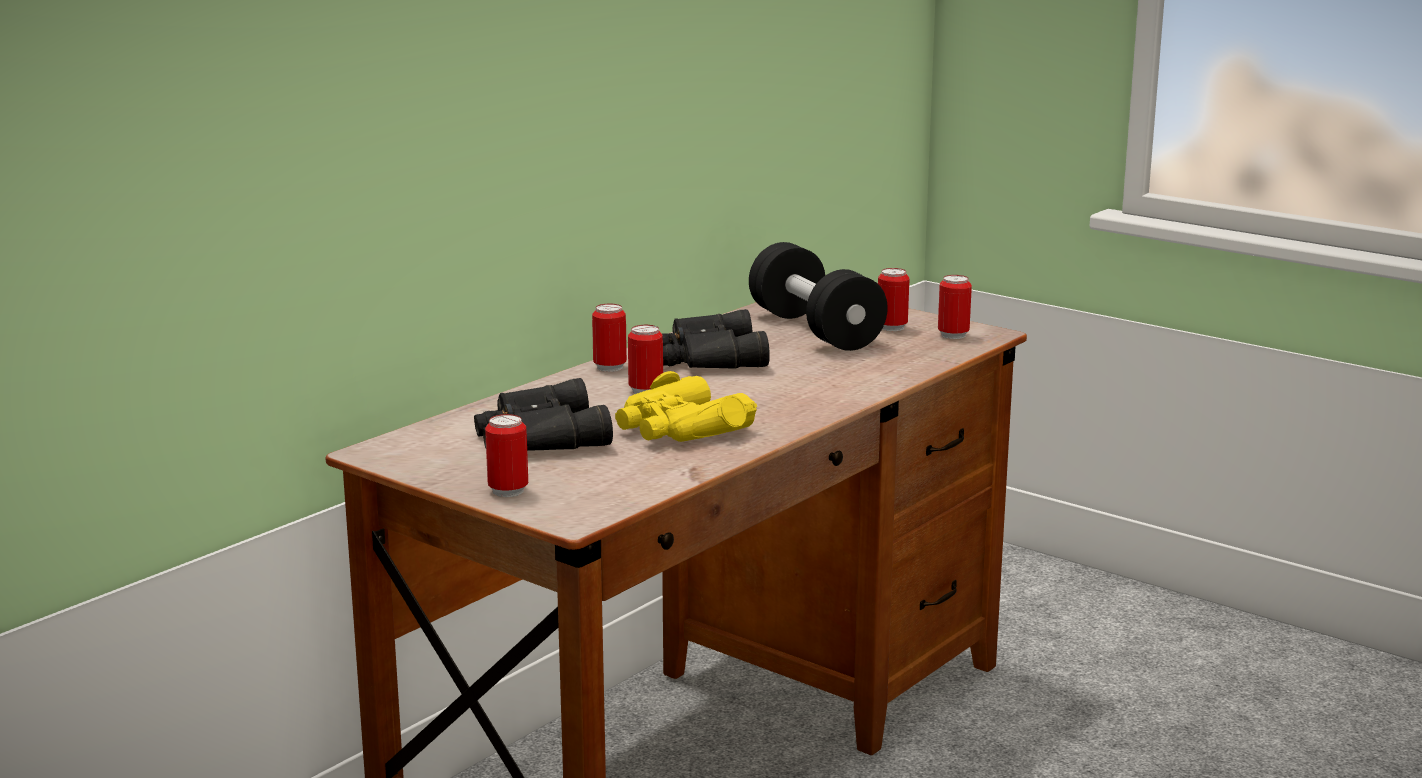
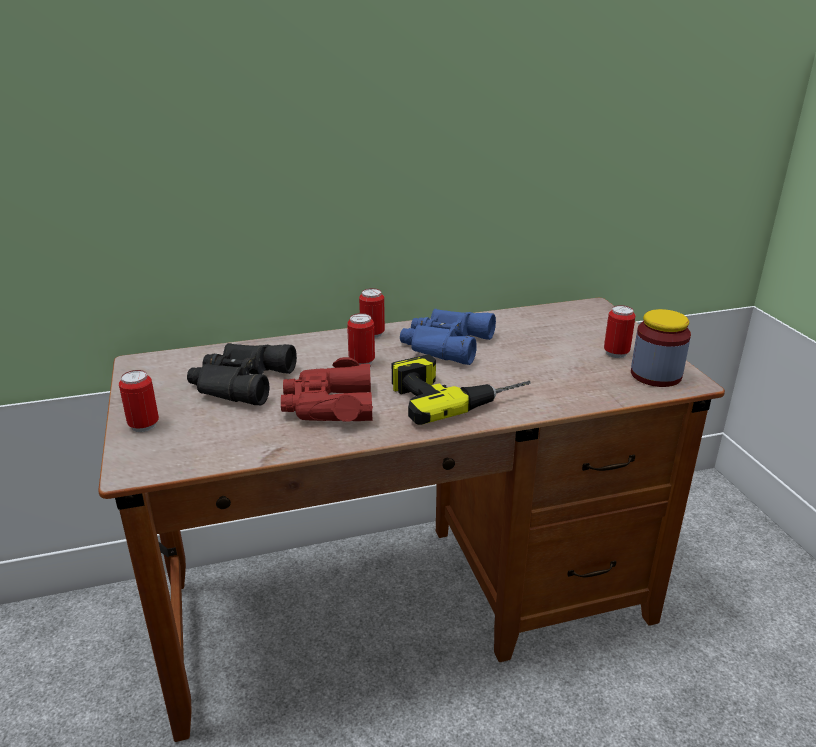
camera: 35 degrees right, 10 degrees up
yellow binoculars [615,371,757,442] -> red binoculars [281,357,373,422]
black binoculars [662,309,770,369] -> blue binoculars [400,309,496,365]
black dumbbell [749,242,888,351] -> none
can [938,275,972,339] -> jar [631,309,691,387]
none -> power drill [392,354,531,425]

